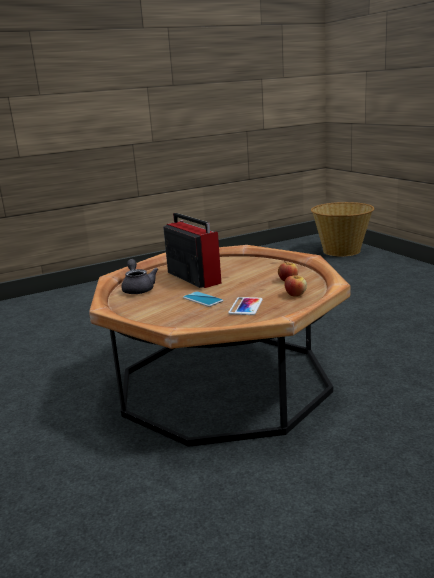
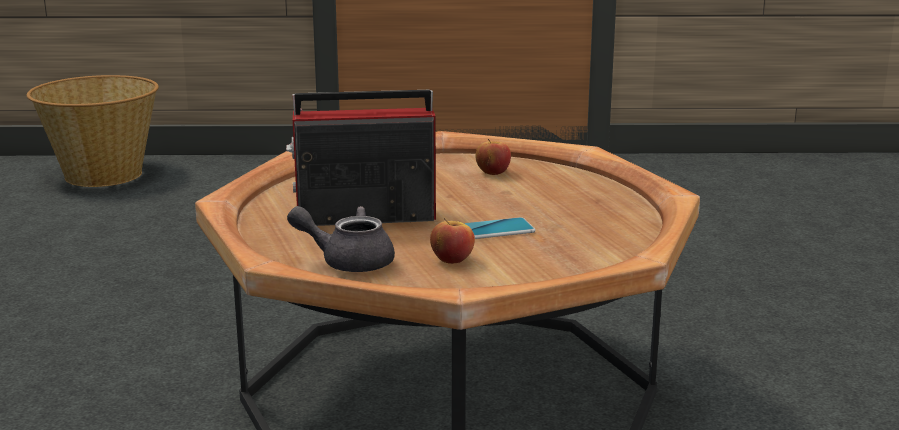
camera: 65 degrees left, 0 degrees up
phone [228,297,263,315] -> none
apple [284,274,307,297] -> apple moved to [430,218,475,264]

